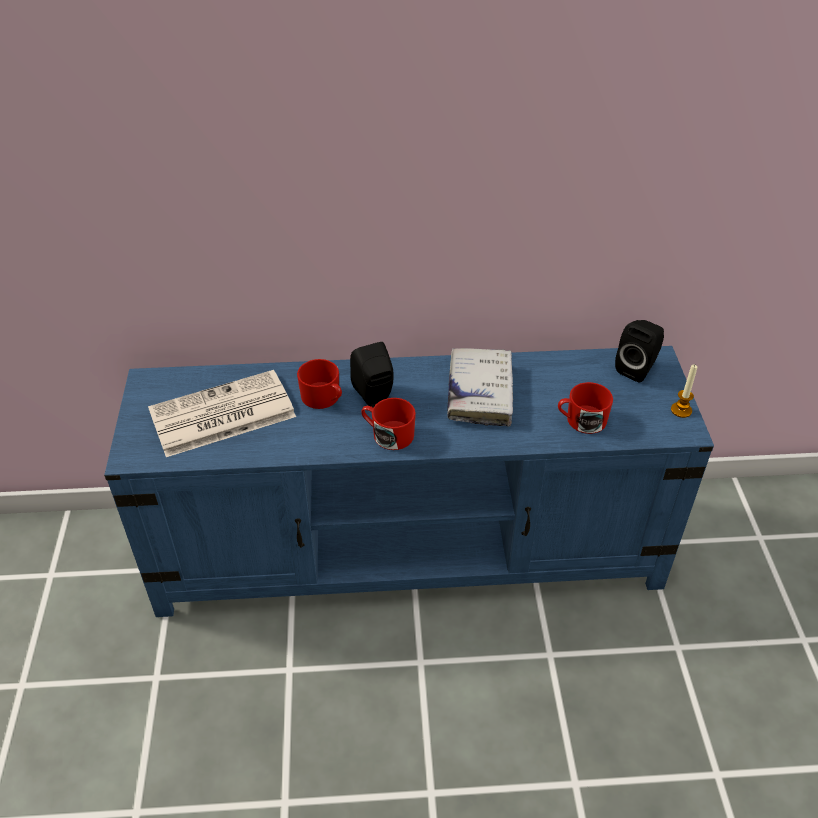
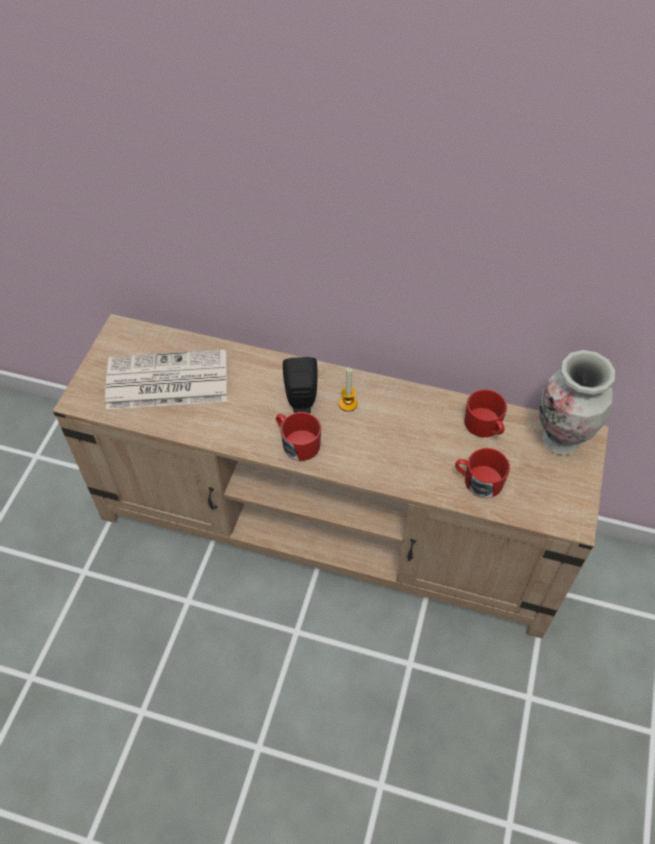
camera: 20 degrees right, 10 degrees up
blue tv stand [104,346,714,617] -> beige tv stand [53,314,609,638]
red mug [297,359,342,409] -> red mug moved to [464,389,507,437]
white book [447,348,513,427] -> none
black speaker [615,320,664,382] -> vase [539,350,615,455]
candle [671,364,697,418] -> candle moved to [339,368,358,412]

